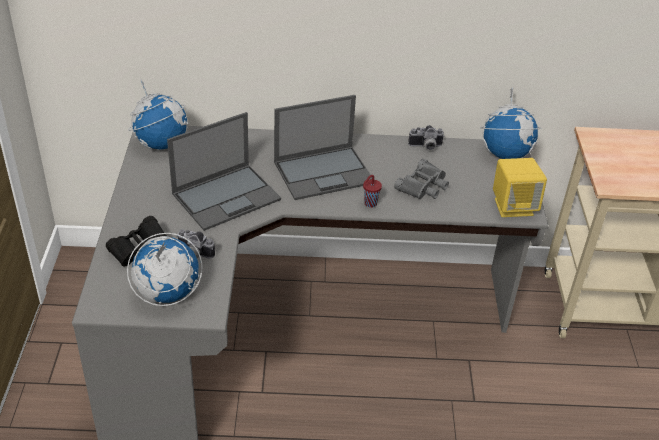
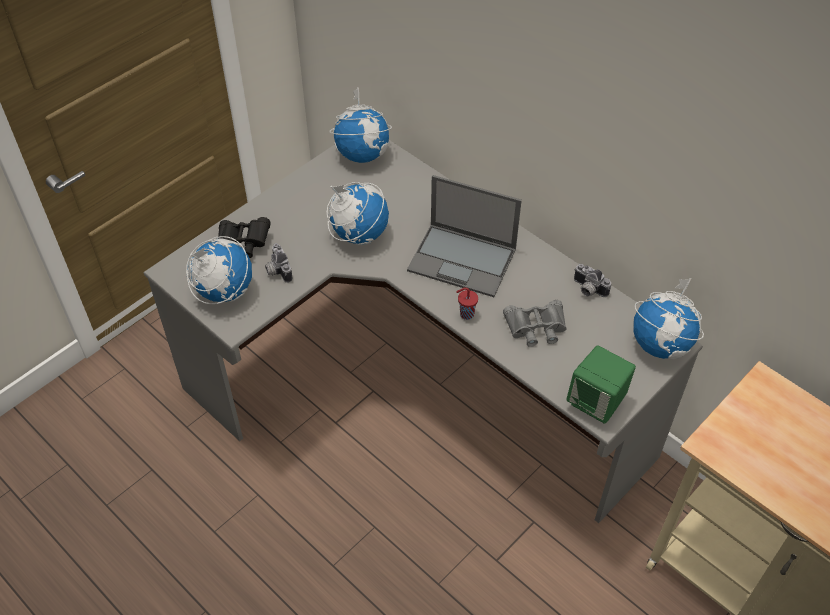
camera: 45 degrees right, 10 degrees up
laptop [167,112,281,231] -> globe [326,182,389,245]
yellow speaker [493,158,547,217] -> green speaker [566,346,636,424]

